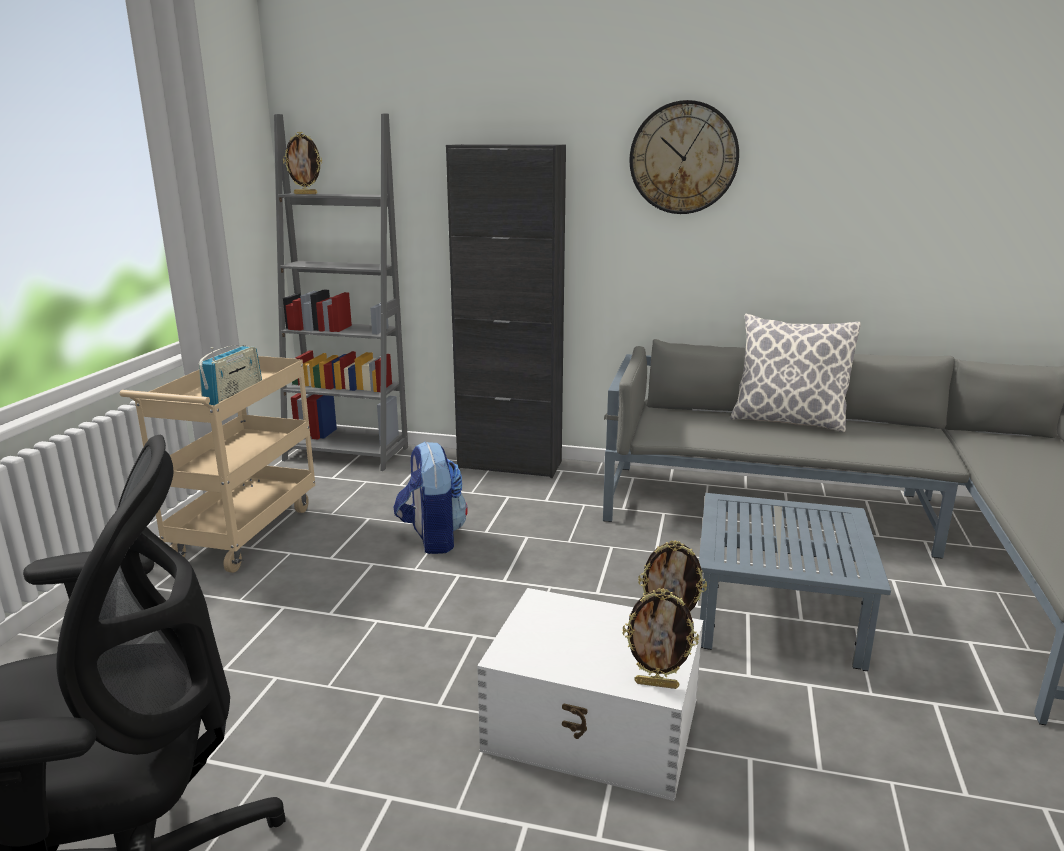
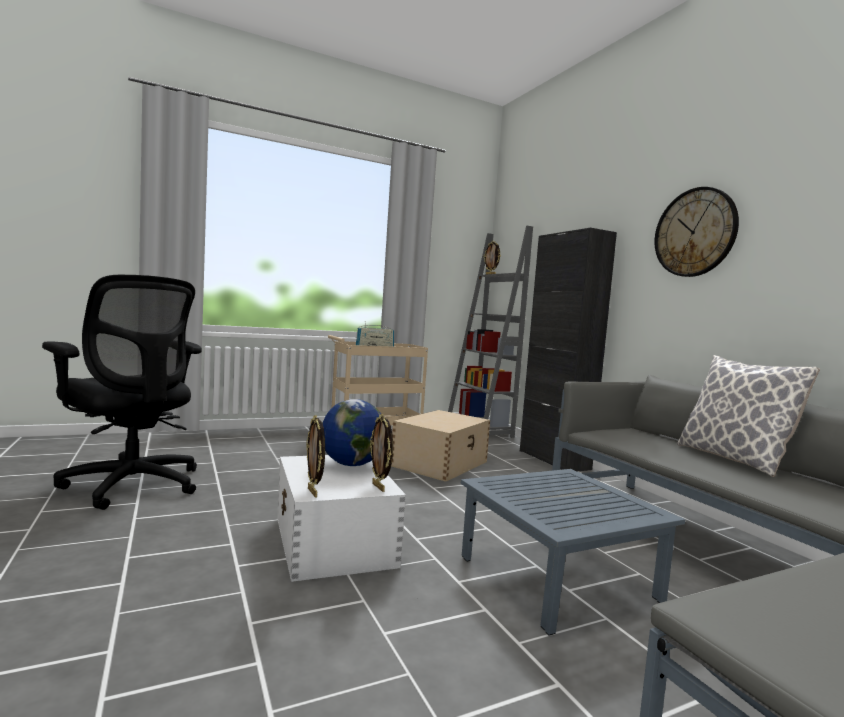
camera: 50 degrees right, 15 degrees down
backpack [393,441,468,554] -> beige storage box [391,410,490,482]
none -> globe [322,399,381,466]

